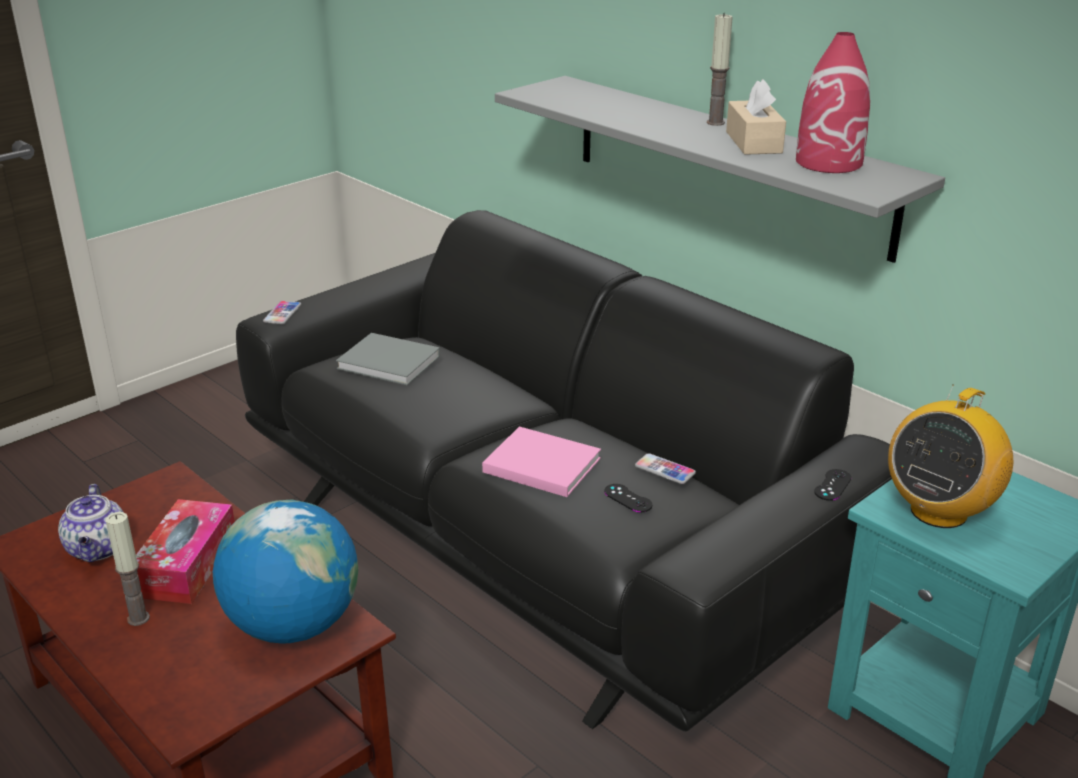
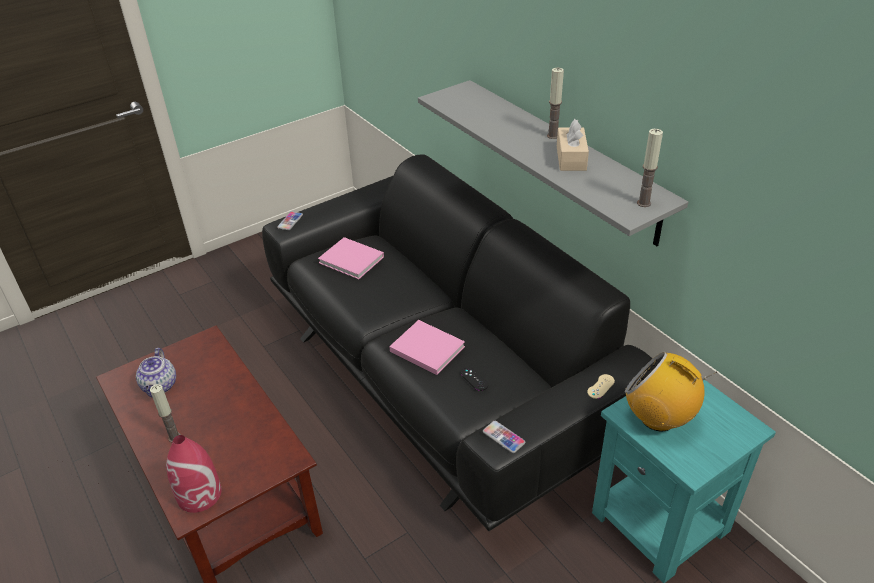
camera: 10 degrees right, 10 degrees up
tissue box [136,499,235,604] -> none
globe [213,500,358,644] -> none
grey book [336,333,440,385] -> pink book [318,237,384,279]
phone [635,453,696,484] -> phone moved to [483,421,526,453]
red vase [796,32,870,173] -> red vase moved to [166,435,222,513]
black game controller [814,469,851,501] -> beige game controller [587,374,615,399]
radio [888,384,1013,528] -> radio turned 75 degrees clockwise [625,352,717,431]
none -> candle [637,129,663,207]

